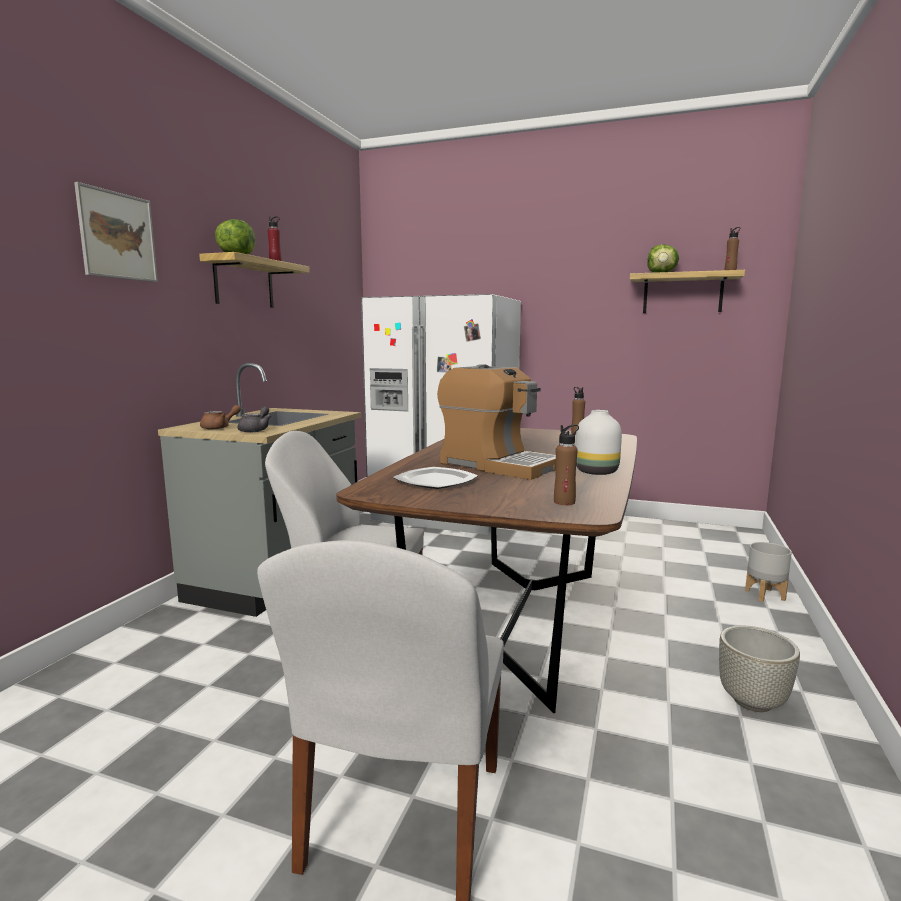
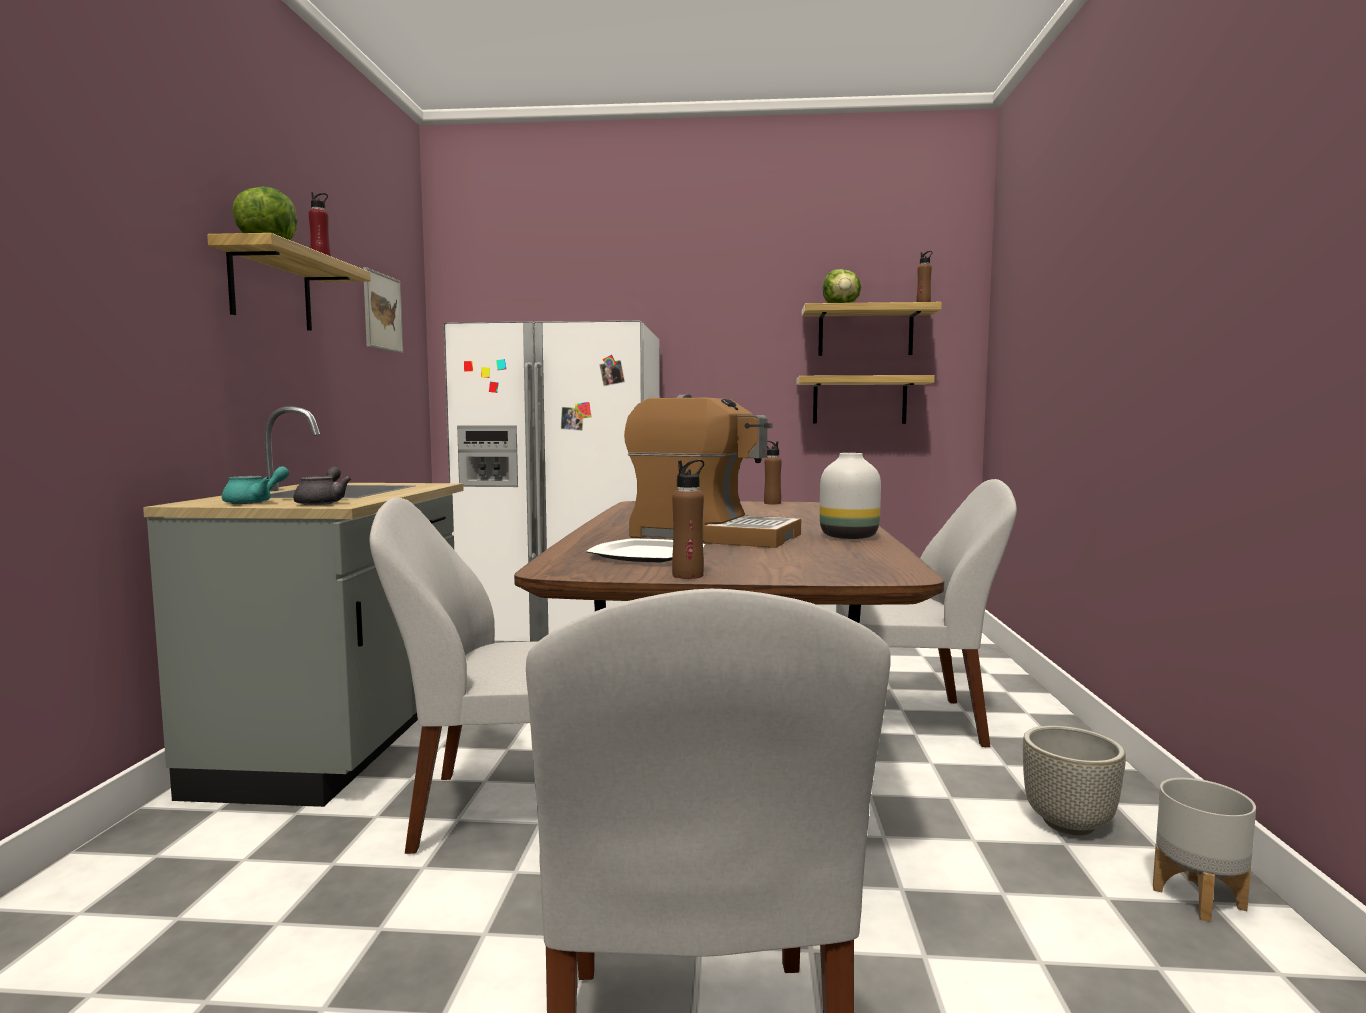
camera: 15 degrees left, 5 degrees down
picture [74,182,158,282] -> picture moved to [363,267,403,353]
brown teapot [200,405,241,429] -> turquoise teapot [222,466,289,504]
brown bottle [554,425,579,505] -> brown bottle moved to [672,460,704,579]
grey planter [745,542,792,602] -> grey planter moved to [1153,778,1256,922]
none -> shelf [796,375,935,424]
none -> white chair [836,479,1017,747]

